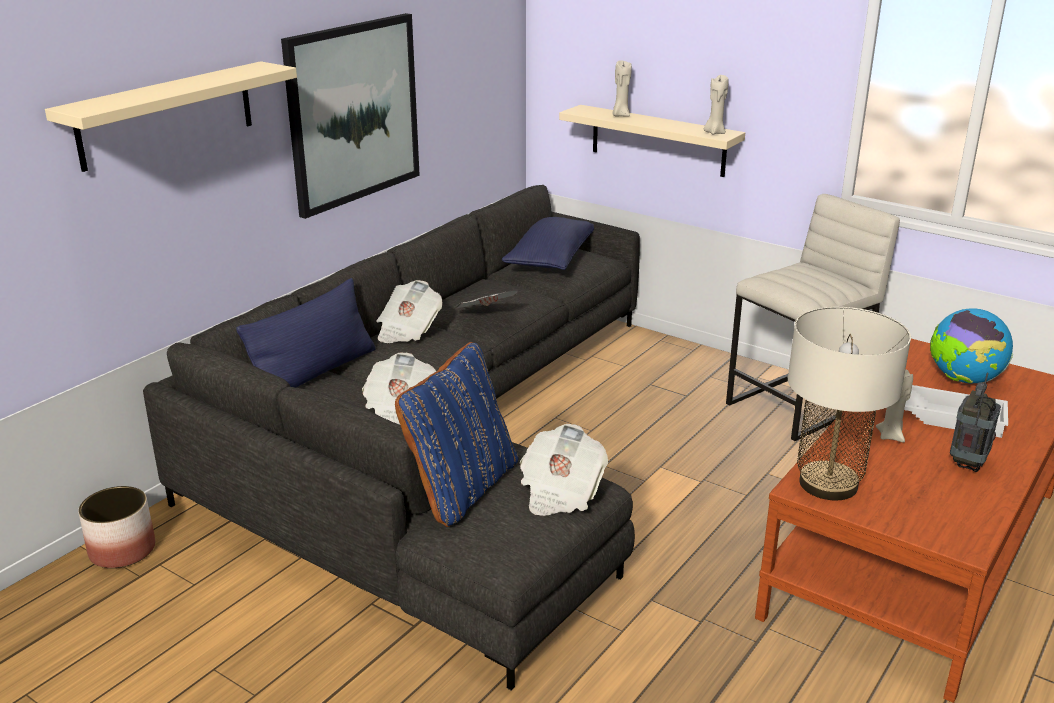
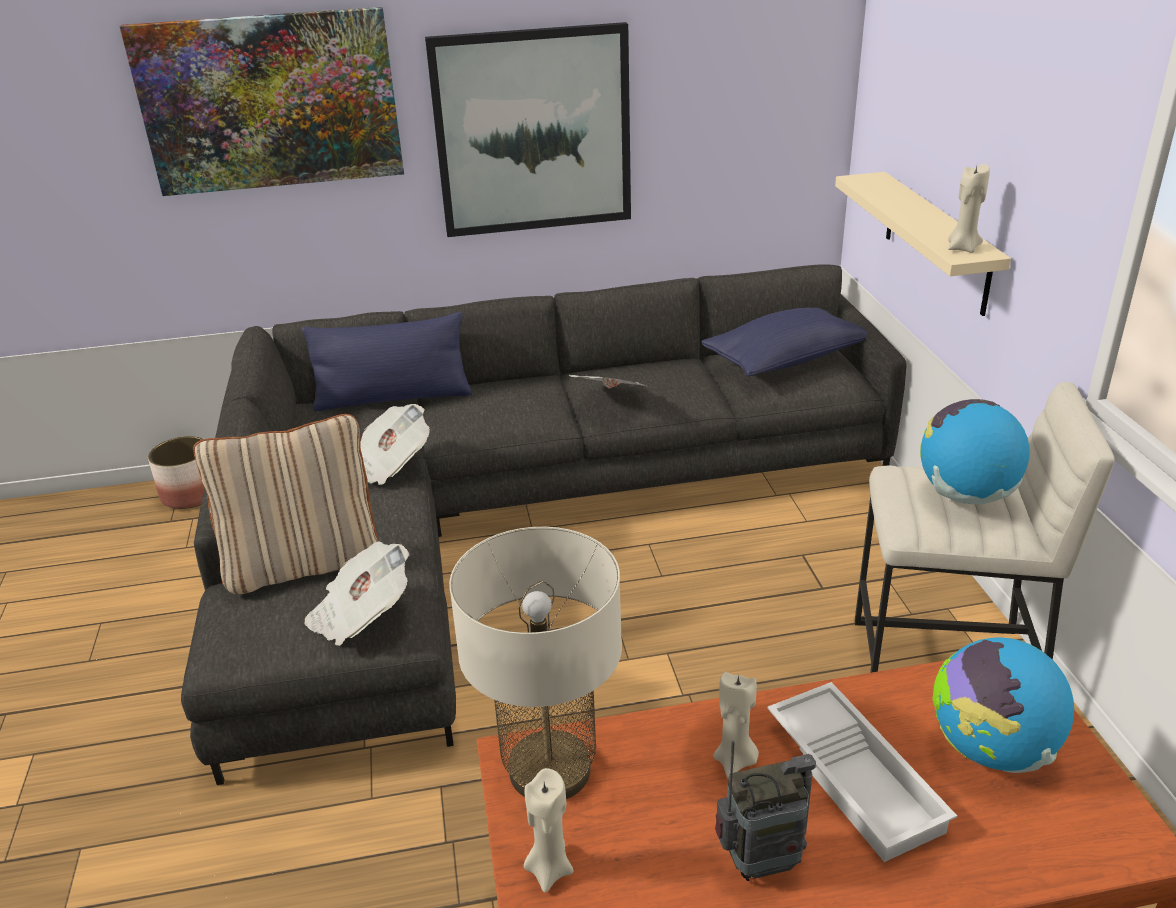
camera: 45 degrees right, 5 degrees up
beige shelf [45,61,297,172] -> picture [120,7,404,196]
newspaper [376,280,443,343] -> none
blue pillow [395,342,518,527] -> beige pillow [193,414,379,594]
beige candle [612,60,632,117] -> beige candle moved to [524,768,573,893]
none -> globe [920,399,1030,505]

